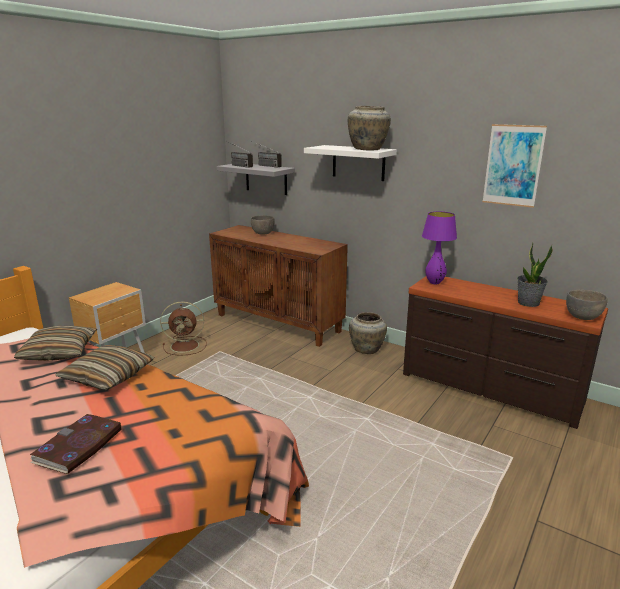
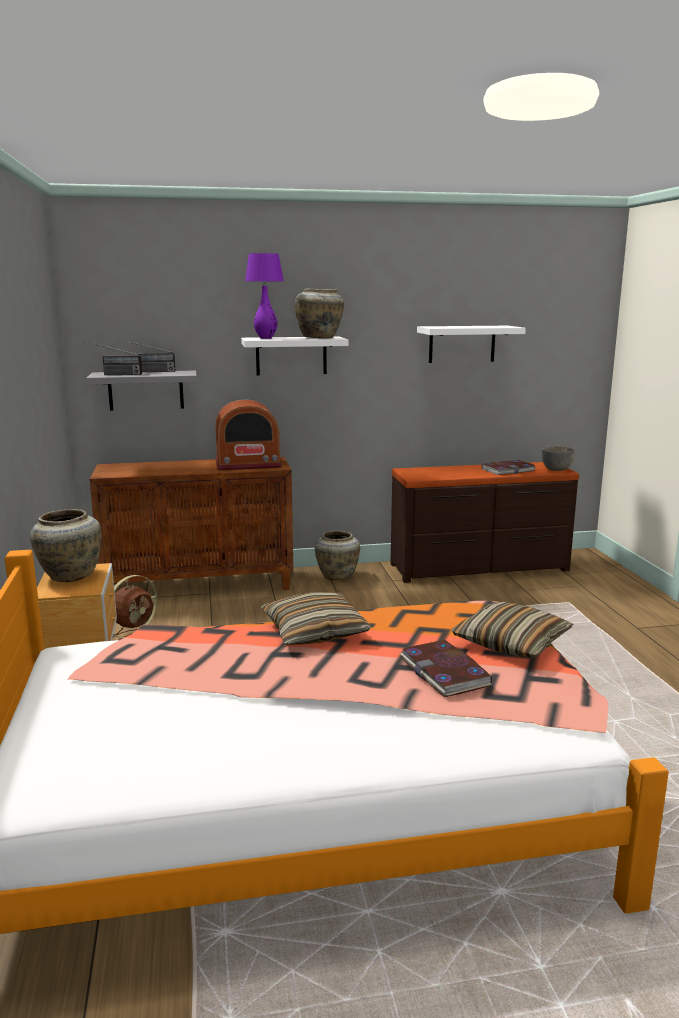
camera: 45 degrees left, 5 degrees down
pillow [14,326,97,361] -> pillow moved to [452,602,573,658]
grey bowl [251,215,275,235] -> none
purple table lamp [422,211,457,284] -> purple table lamp moved to [245,253,284,339]
picture [482,124,547,208] -> white shelf [417,326,526,363]
potted plant [517,242,553,307] -> book [482,460,535,475]
none -> beige vase [30,509,101,582]
none -> radio [215,400,282,471]

